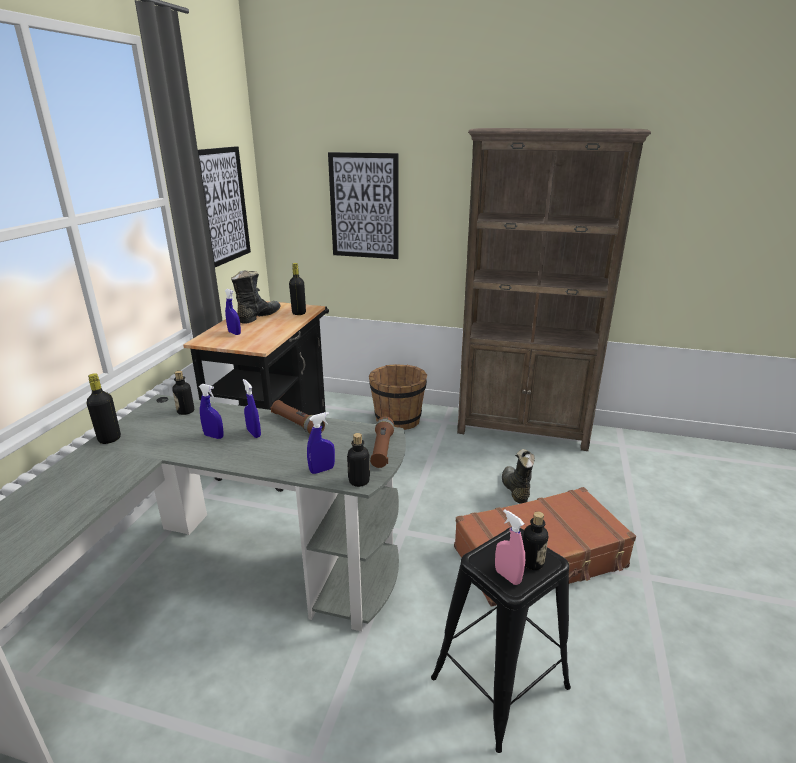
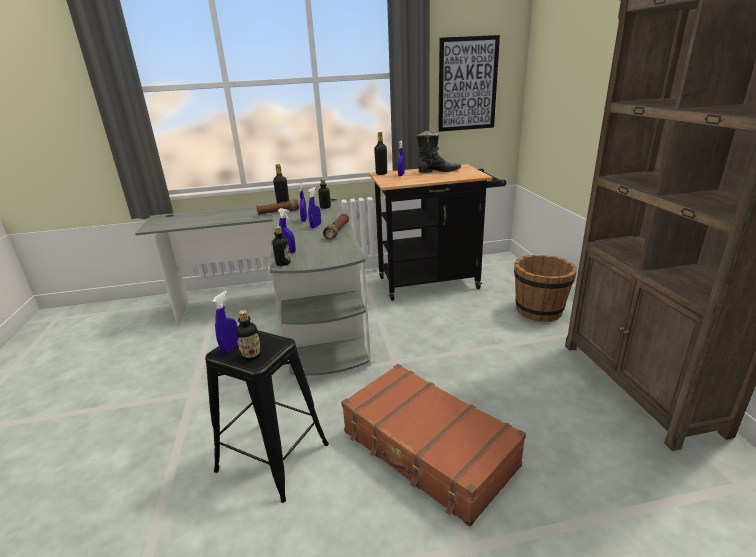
camera: 65 degrees right, 0 degrees up
black bottle [289,263,306,315] -> black bottle moved to [374,132,387,175]
picture [328,152,398,259] -> none
brown flashlight [370,417,394,468] -> brown flashlight moved to [257,199,299,215]
pink spray bottle [495,510,525,585] -> blue spray bottle [212,291,238,354]
black boot [502,449,535,504] -> none

